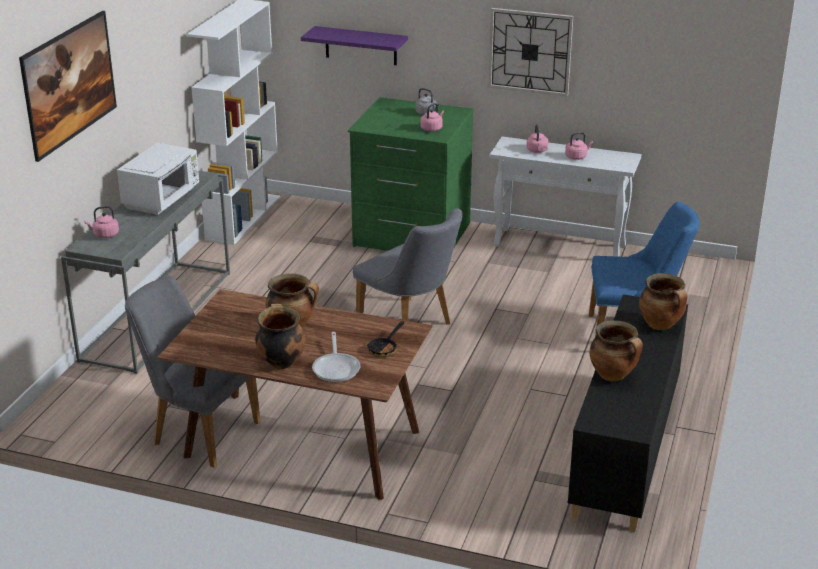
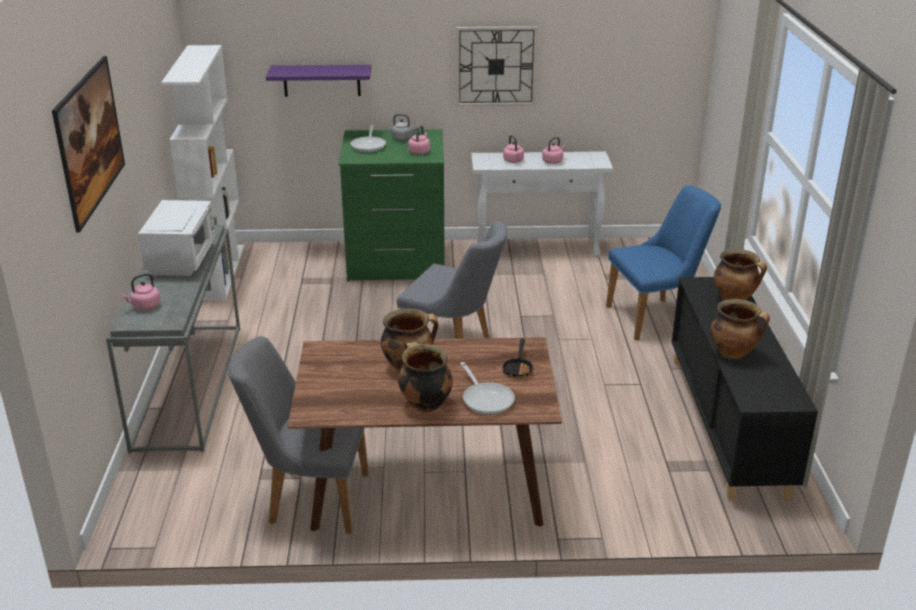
camera: 20 degrees left, 0 degrees up
none -> frying pan [351,125,386,152]

